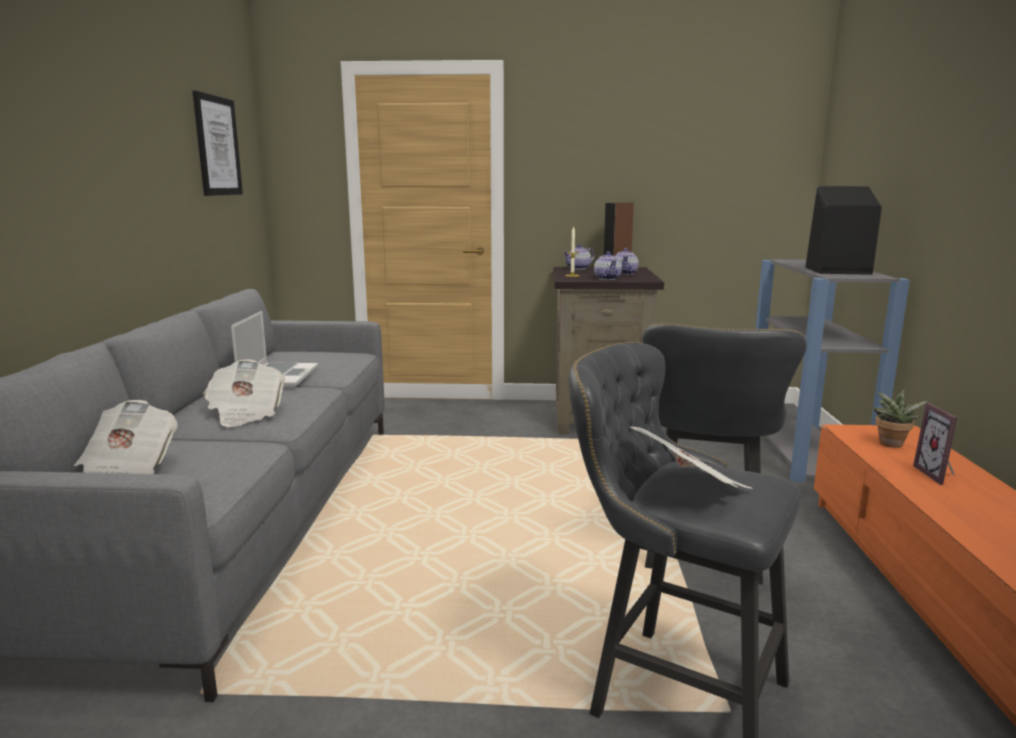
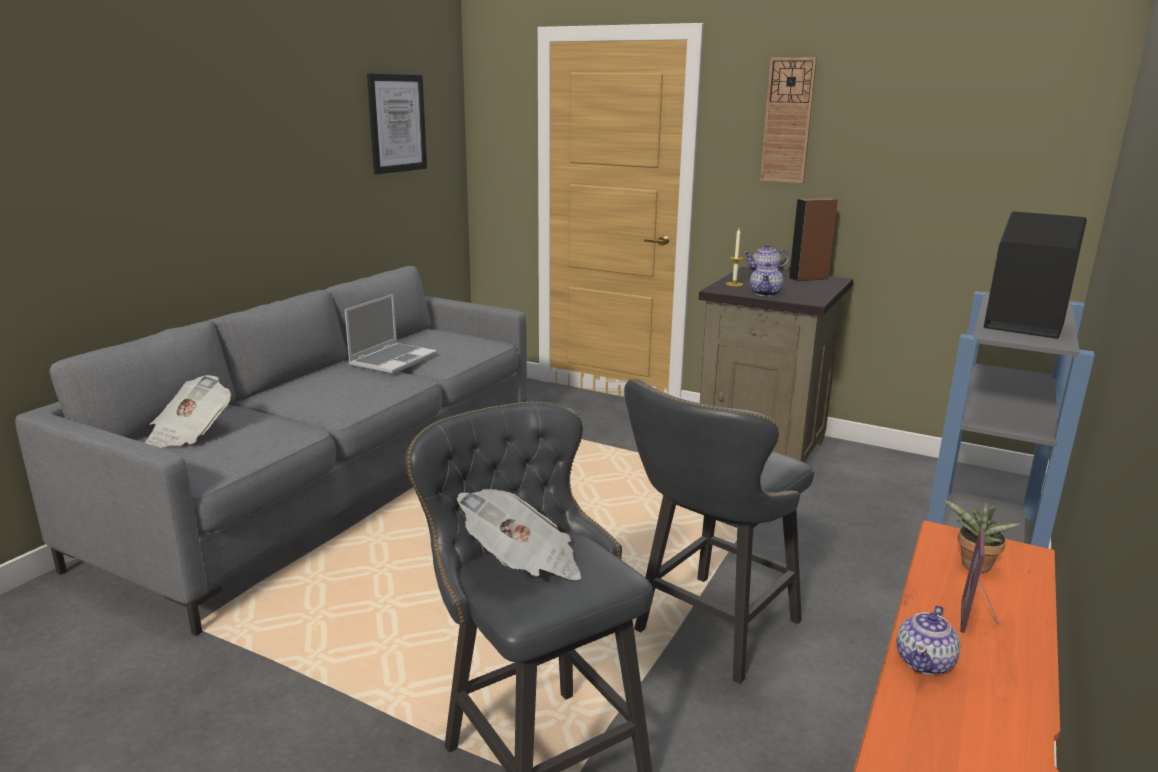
camera: 25 degrees right, 5 degrees up
newspaper [203,359,285,427] -> none
teapot [615,248,639,275] -> teapot moved to [896,605,961,675]
none -> wall clock [760,57,817,183]

